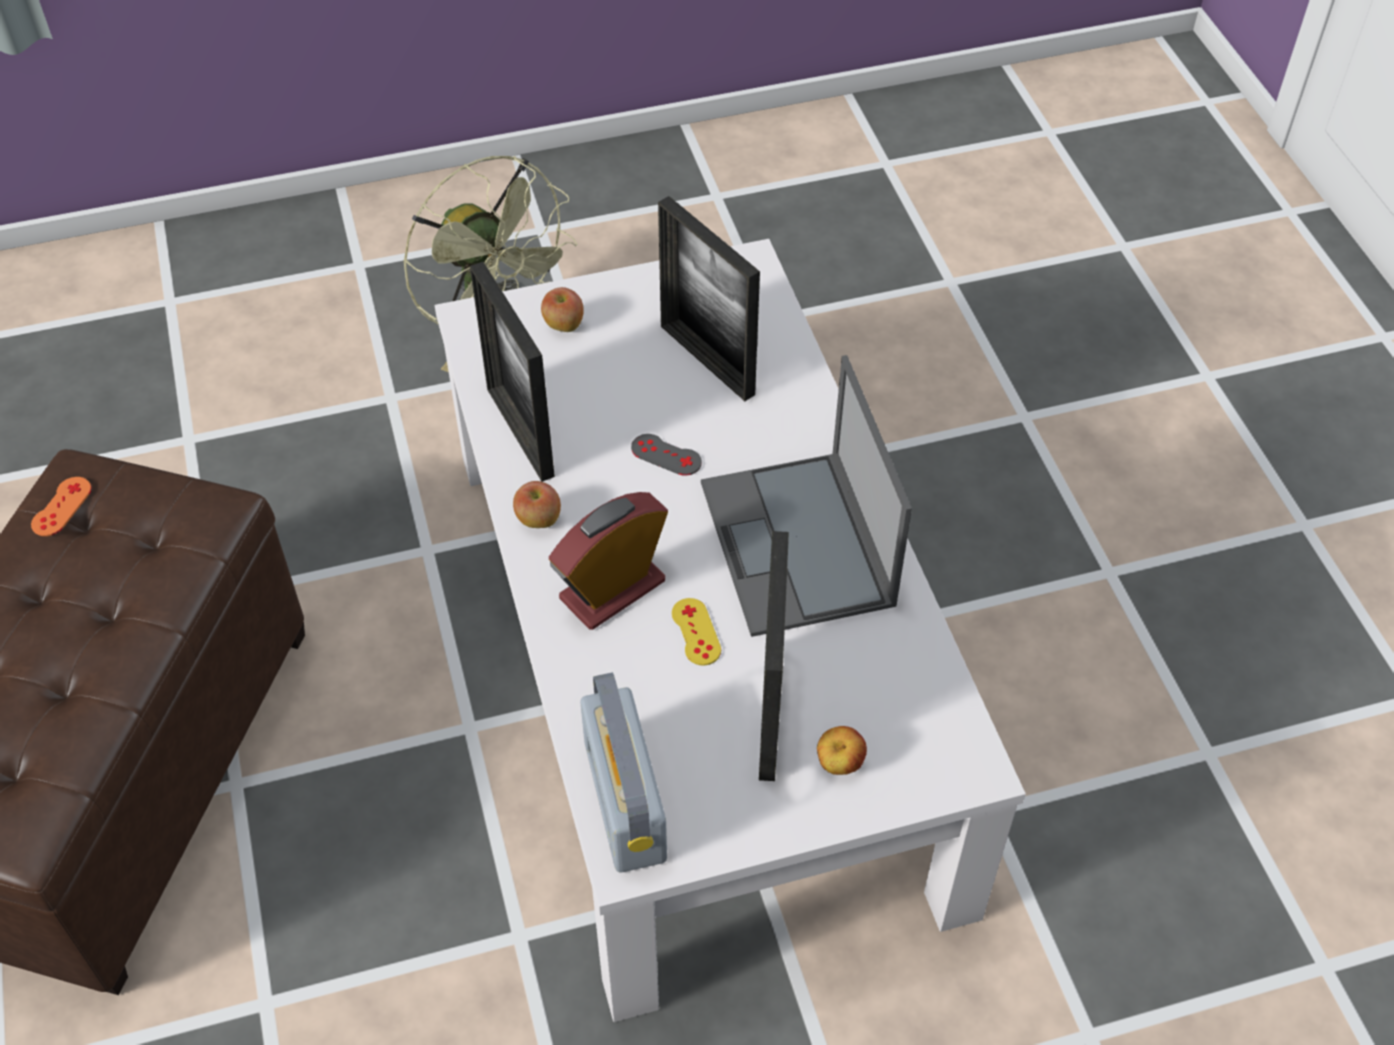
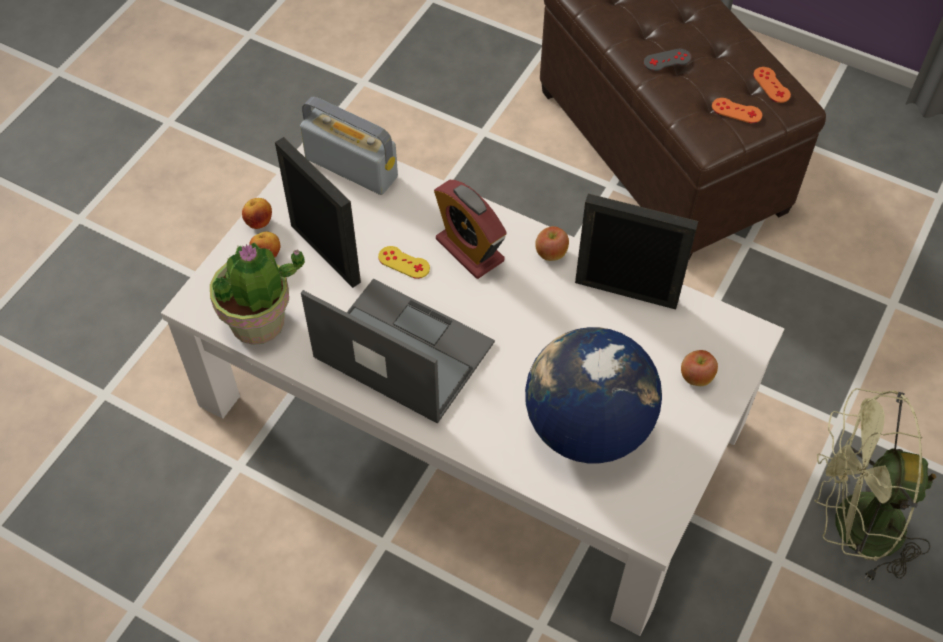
camera: 135 degrees right, 5 degrees up
alarm clock [549,492,668,630] -> alarm clock turned 135 degrees clockwise [434,180,507,279]
grey game controller [631,434,702,476] -> grey game controller moved to [644,49,691,71]
picture frame [658,196,760,401] -> globe [525,327,662,463]
none -> potted plant [210,242,305,345]
none -> apple [242,198,272,229]
none -> orange game controller [712,98,762,123]

